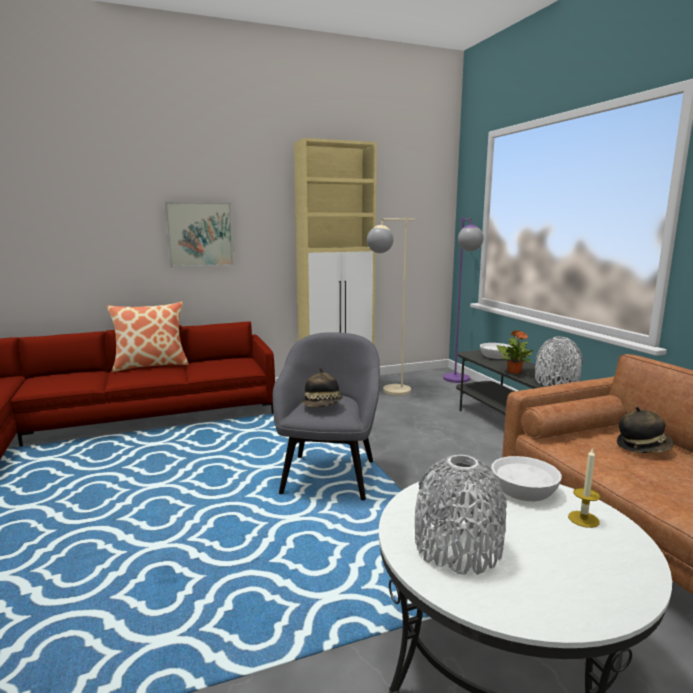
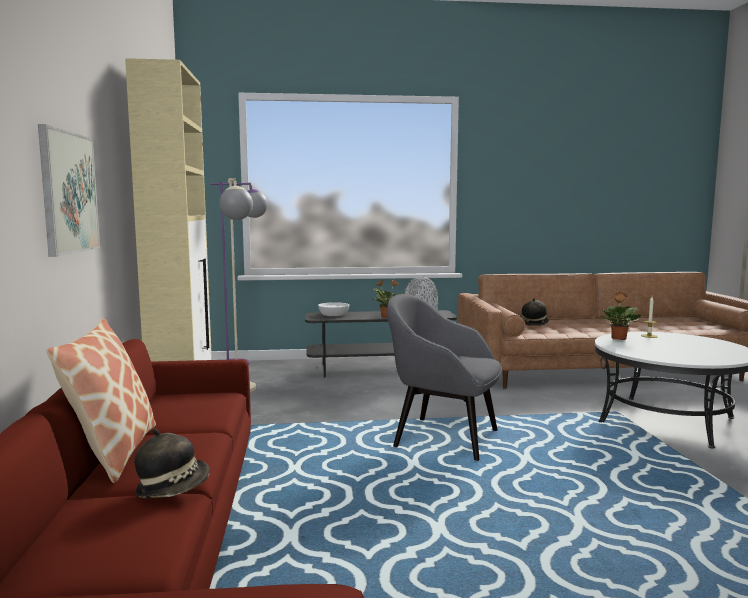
camera: 75 degrees left, 5 degrees down
hat [302,368,343,407] -> hat moved to [134,429,210,499]
grey vase [415,455,507,575] -> none
white bowl [491,456,562,501] -> potted plant [600,292,641,340]

